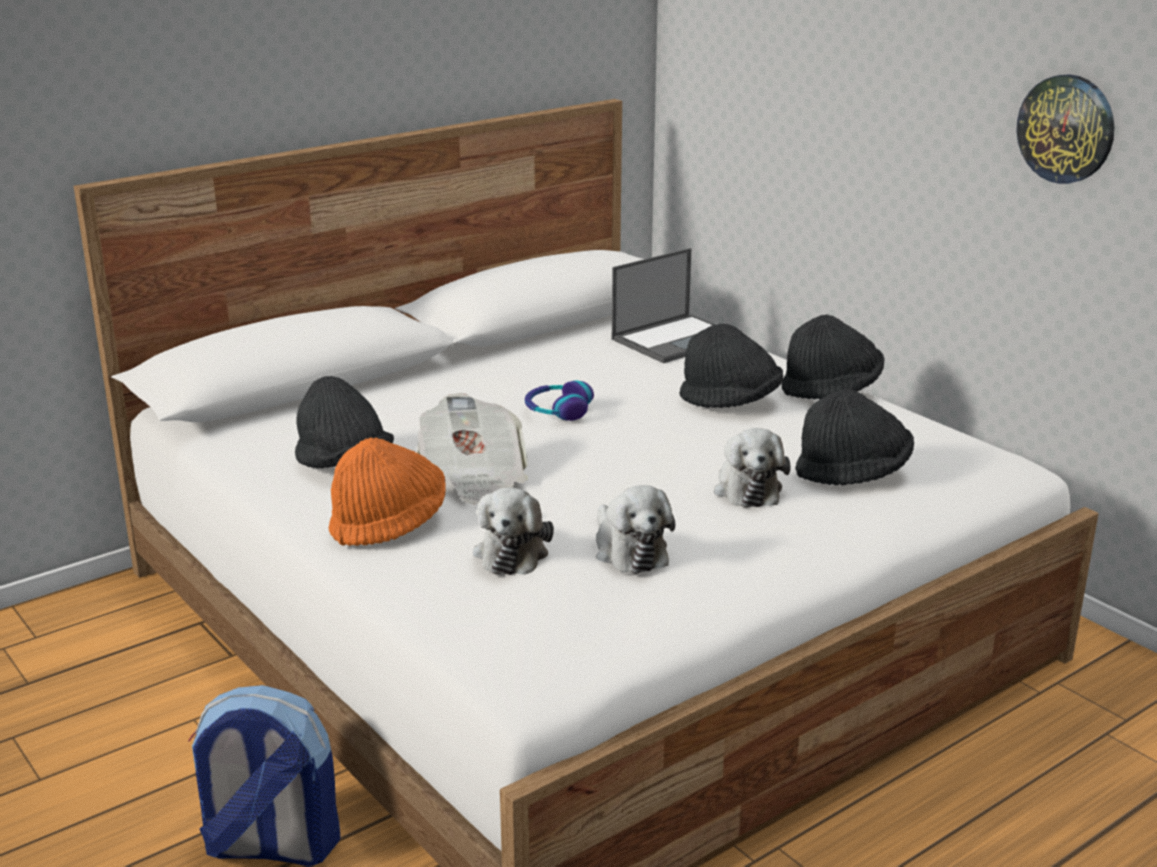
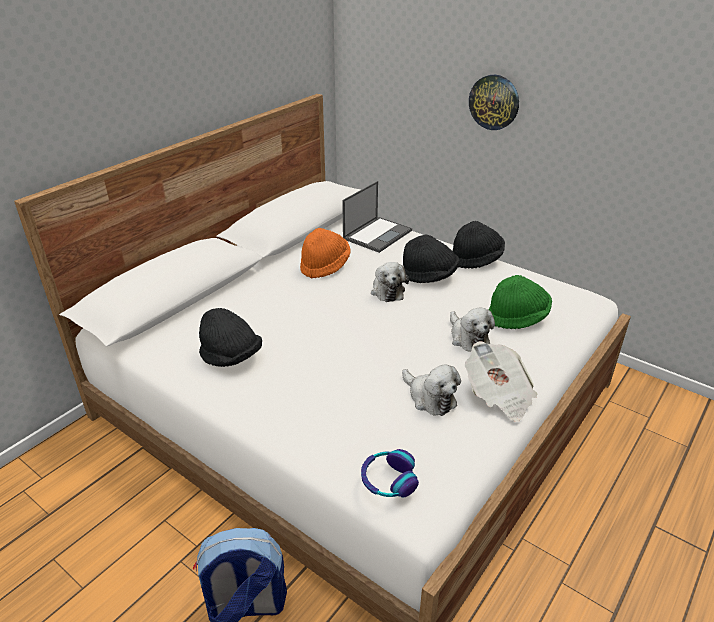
camera: 15 degrees left, 10 degrees up
orange hat [329,437,446,546] -> orange hat moved to [300,228,351,279]
newspaper [416,393,528,505] -> newspaper moved to [465,341,538,422]
plush toy [473,487,554,575] -> plush toy moved to [371,262,409,302]
headphones [525,380,594,421] -> headphones moved to [361,449,419,498]
black hat [795,389,914,485] -> green hat [488,275,552,329]
wall clock [1016,74,1114,184] -> wall clock moved to [469,75,519,130]

